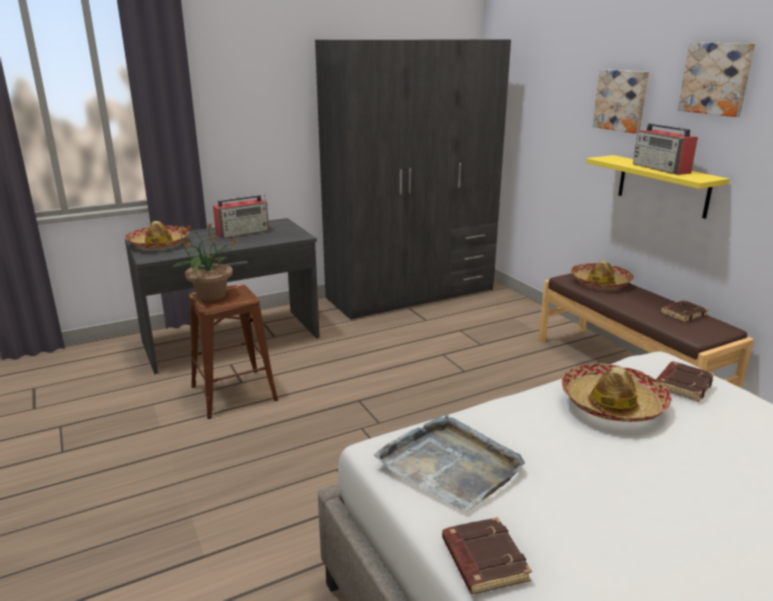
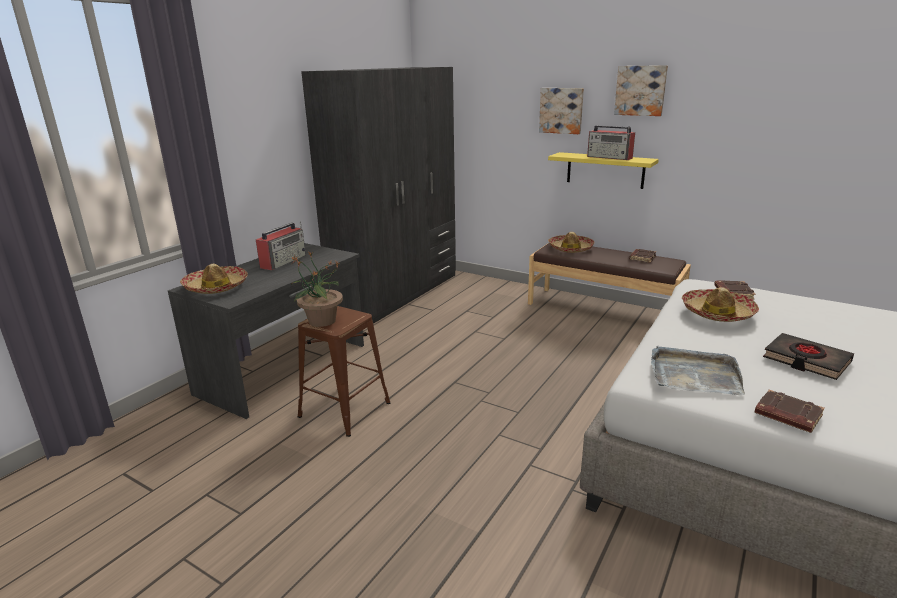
camera: 30 degrees left, 0 degrees up
none -> black book [763,333,854,380]

